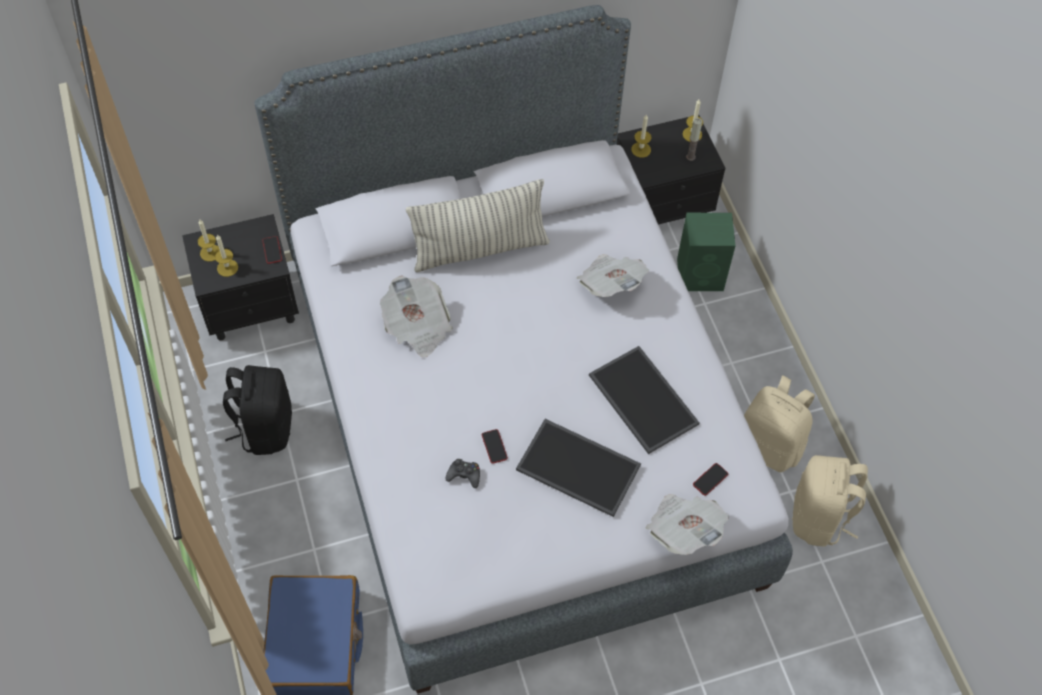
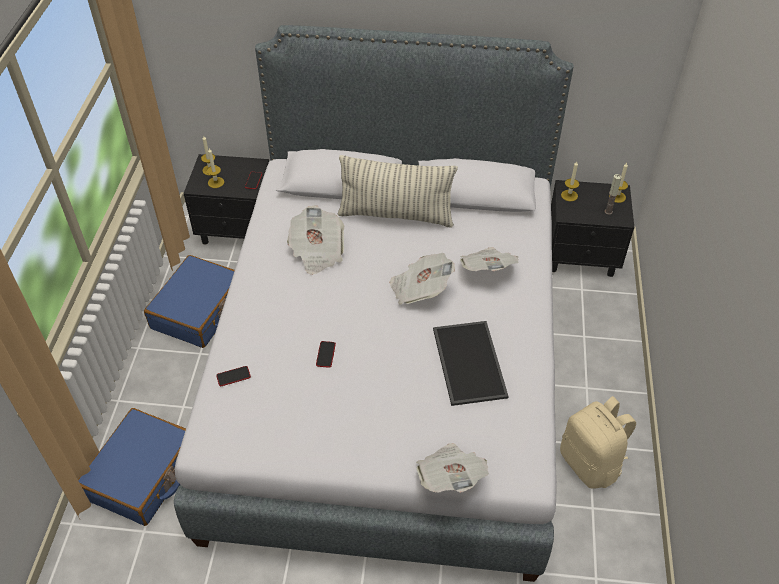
camera: 25 degrees right, 10 degrees down
black backpack [223,365,292,455] -> blue suitcase [144,255,235,348]
black game controller [445,459,480,488] -> none
tray [516,419,641,517] -> none
green speaker [677,213,736,291] -> none
phone [693,463,728,496] -> phone moved to [216,366,251,386]
beige backpack [792,455,868,547] -> none
none -> newspaper [389,253,455,305]

